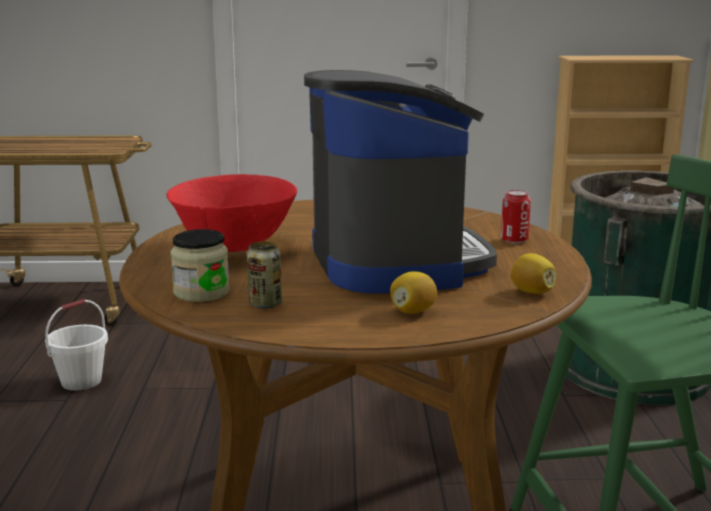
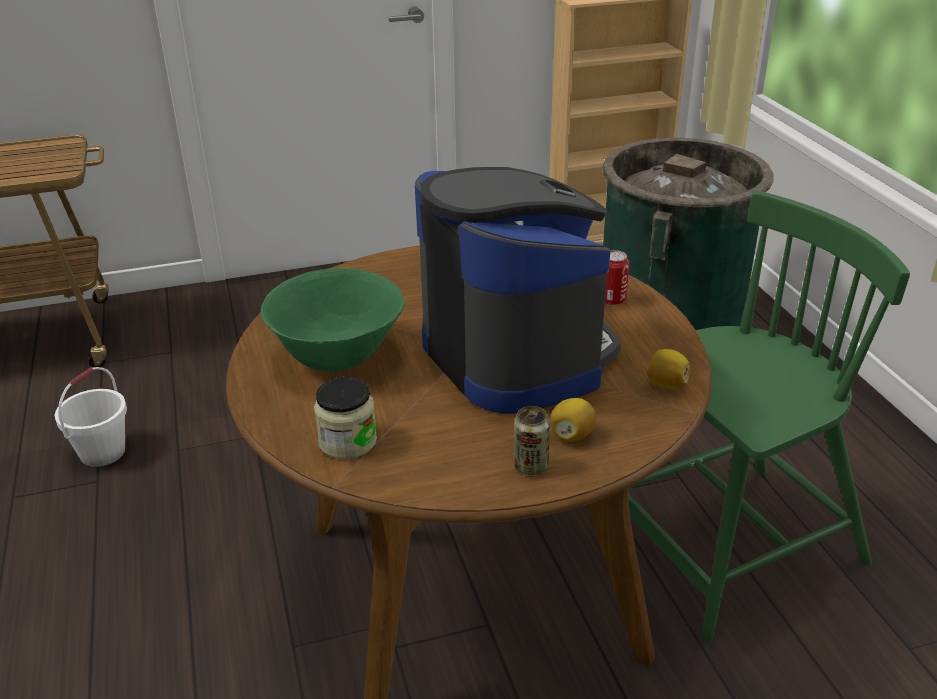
camera: 15 degrees left, 15 degrees up
red bowl [167,174,297,252] -> green bowl [261,268,404,371]
can [247,242,282,309] -> can moved to [514,406,550,475]

